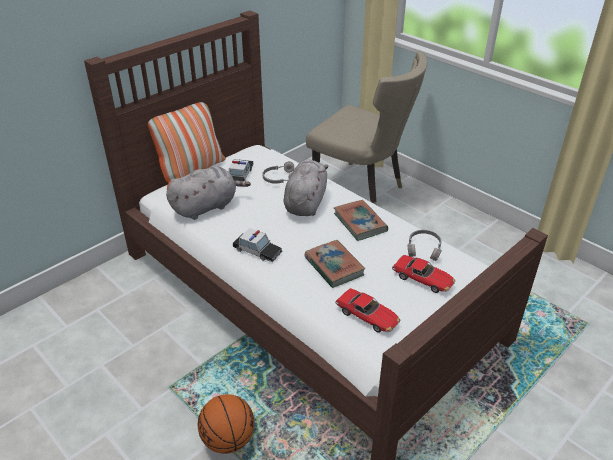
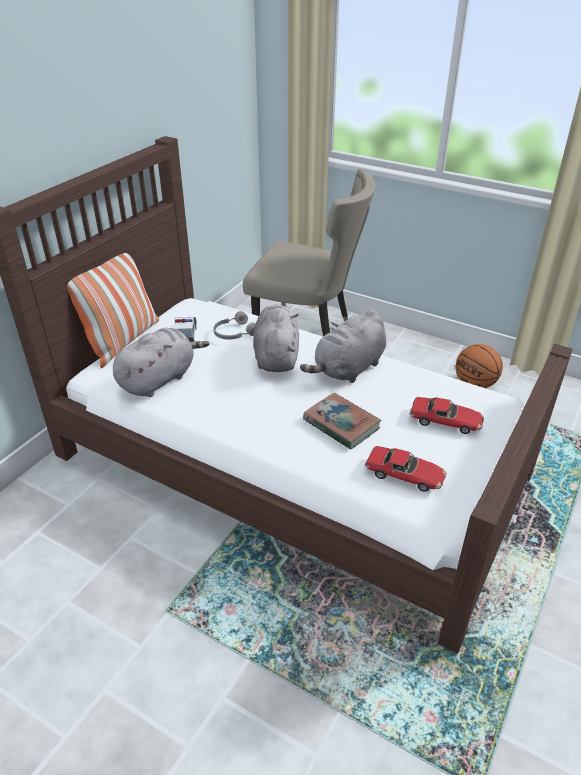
camera: 15 degrees left, 0 degrees up
basketball [198,394,255,454] -> basketball moved to [456,344,503,388]
toy car [233,228,282,262] -> none
book [334,200,388,241] -> grey plush toy [300,310,386,383]
grey headphones [408,230,442,261] -> none

